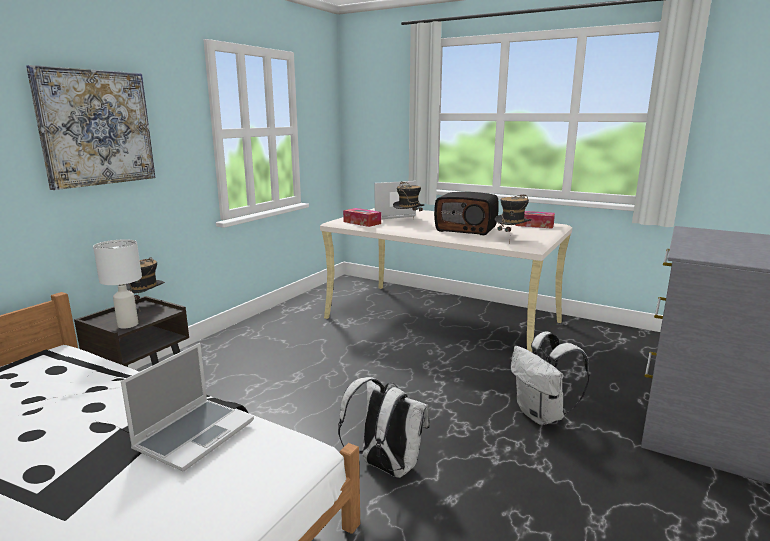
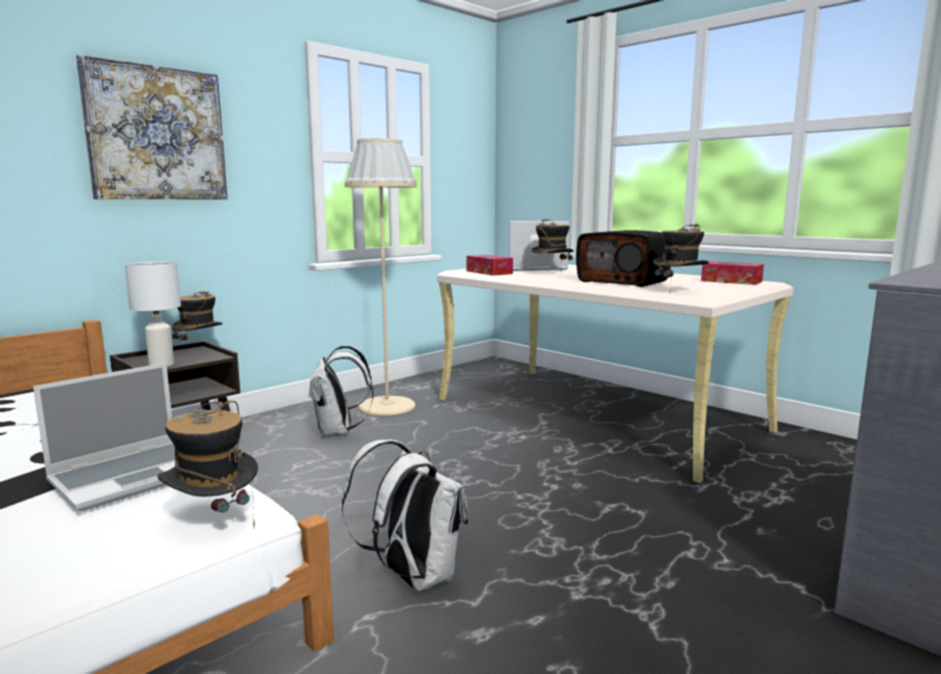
camera: 15 degrees right, 5 degrees down
white backpack [511,332,590,425] -> white backpack moved to [308,345,374,438]
none -> hat [157,401,258,528]
none -> beige floor lamp [345,138,417,416]

